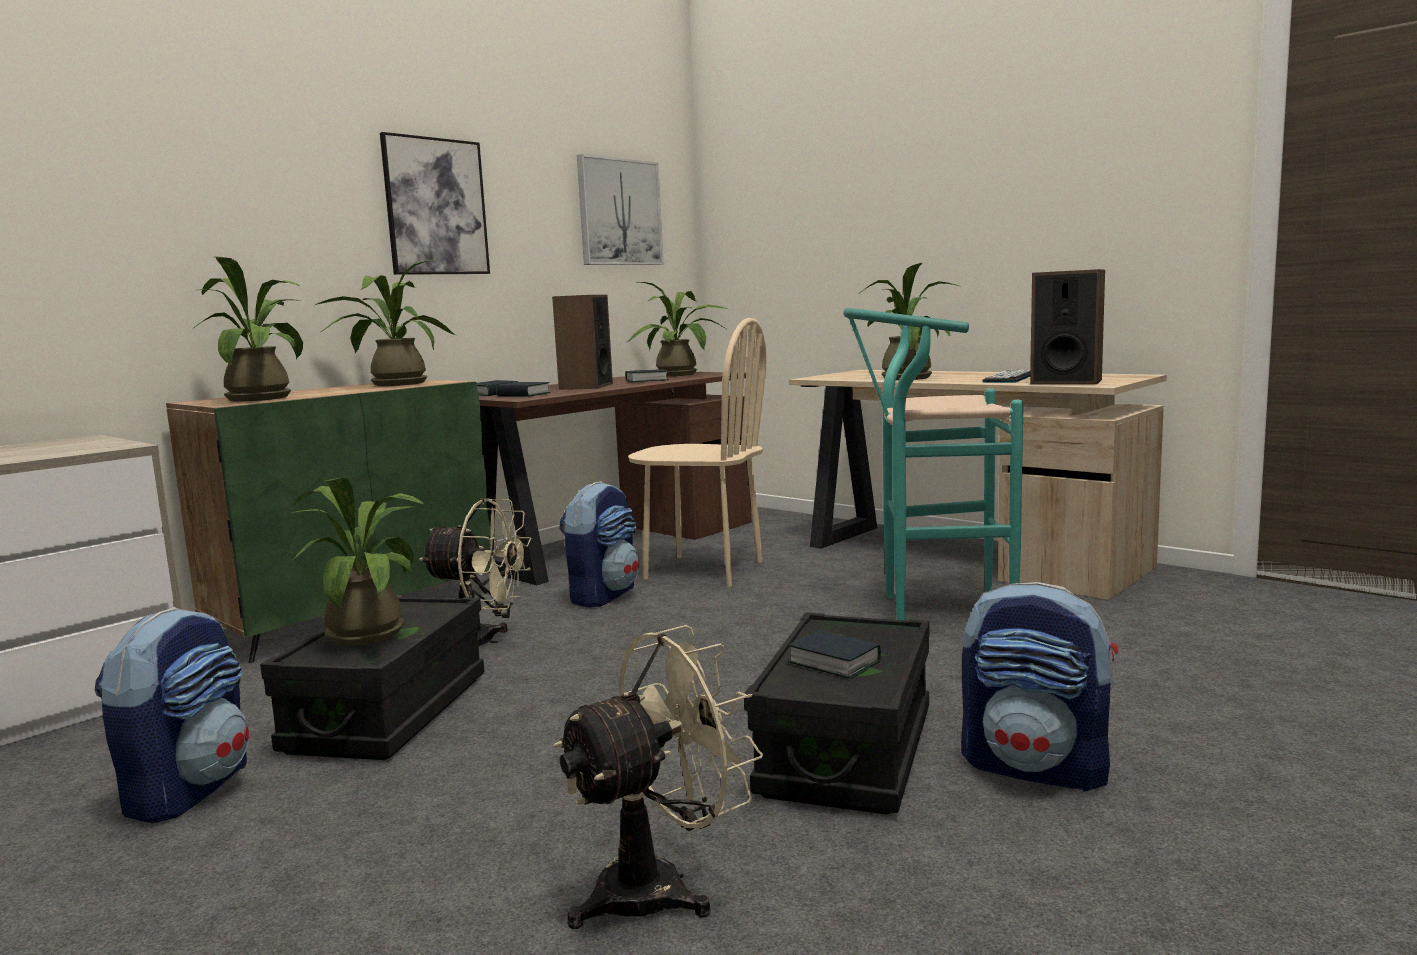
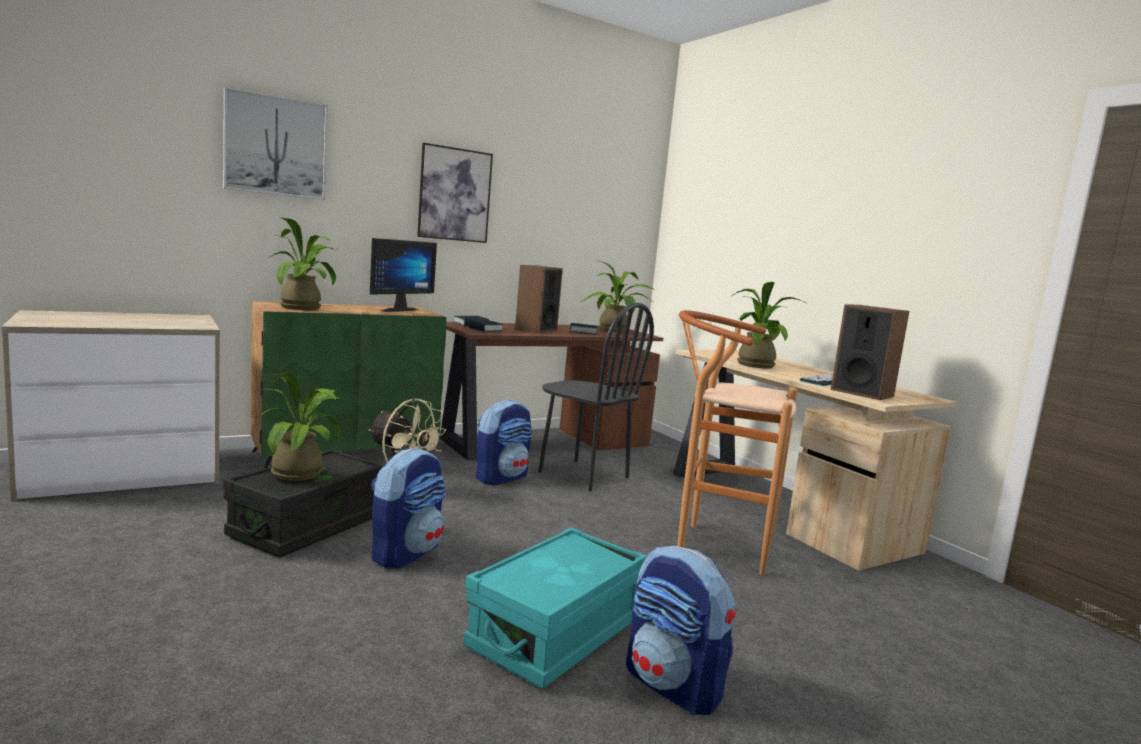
camera: 15 degrees right, 0 degrees up
backpack [95,607,249,824] -> backpack moved to [371,447,446,569]
potted plant [315,259,456,386] -> monitor [370,238,437,312]
beige fan [553,625,763,929] -> none
picture [577,154,664,265] -> picture moved to [223,86,328,200]
beige chair [628,318,767,587] -> black chair [538,303,654,491]
black storage box [744,612,930,815] -> turquoise storage box [463,527,647,688]
book [788,630,881,679] -> none
turquoise stool [843,308,1023,621] -> brown stool [677,310,797,575]

